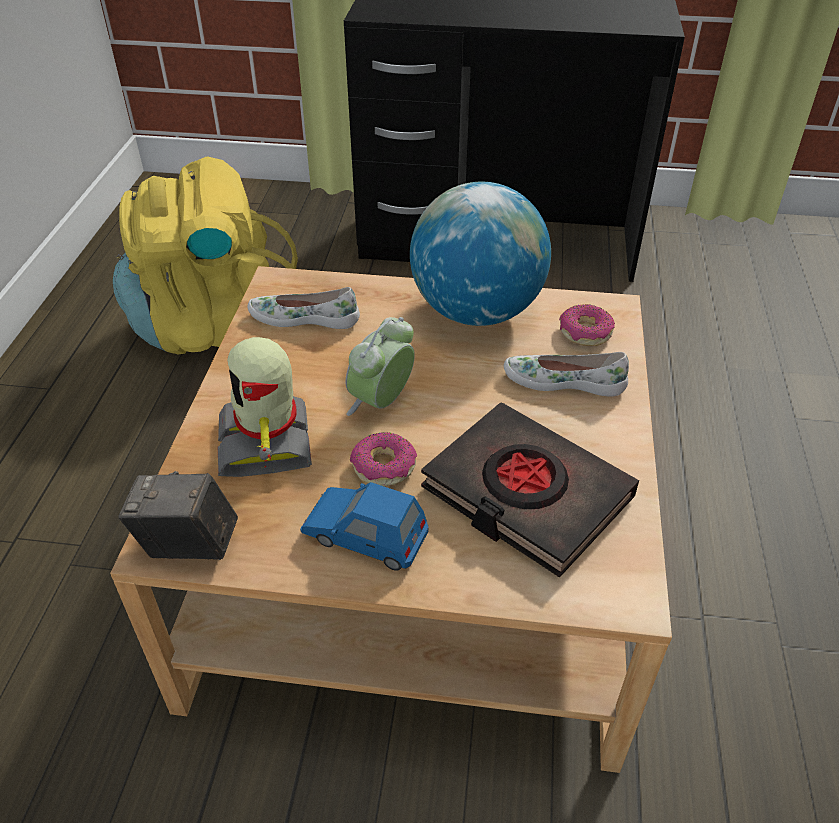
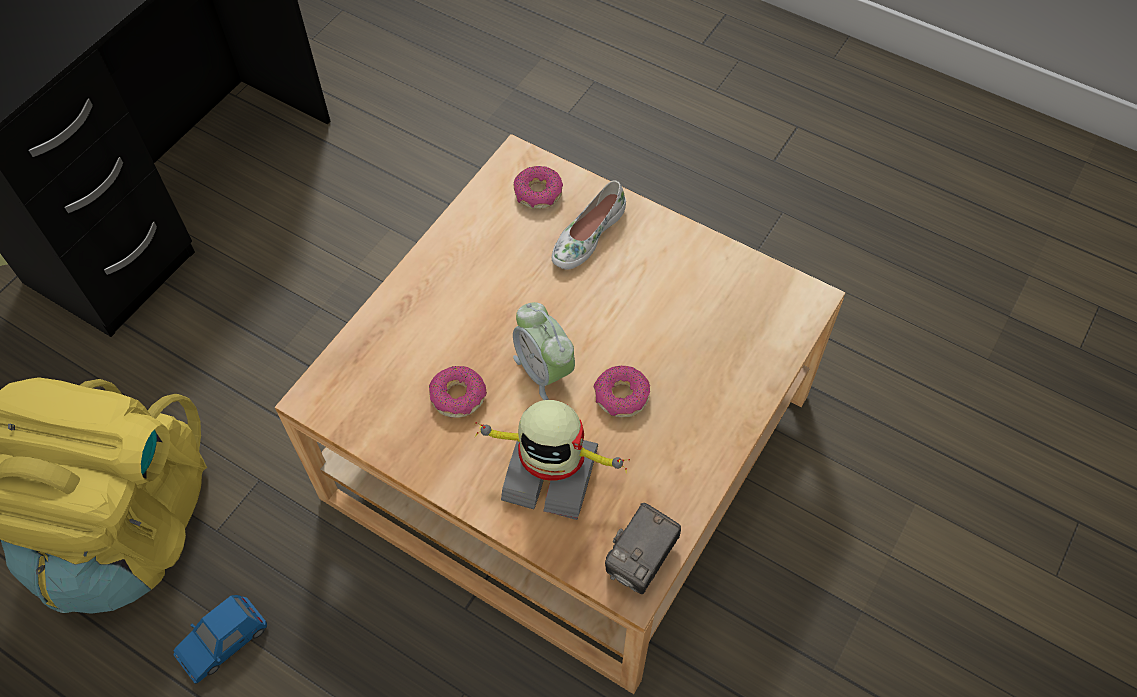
camera: 65 degrees left, 15 degrees up
white shoe [248,287,360,329] -> none
blue toy car [300,482,429,571] -> blue toy car moved to [173,595,267,684]
globe [410,182,551,326] -> none
black book [421,402,639,578] -> none
none -> donut [429,366,487,418]

